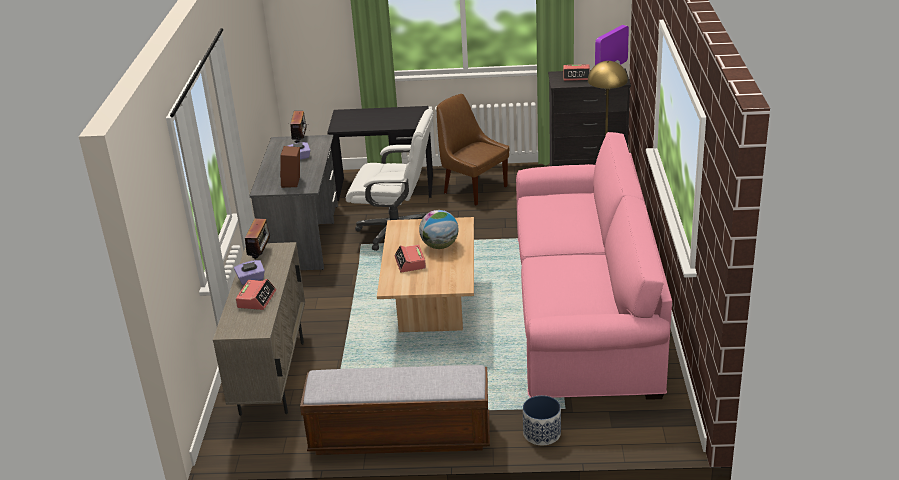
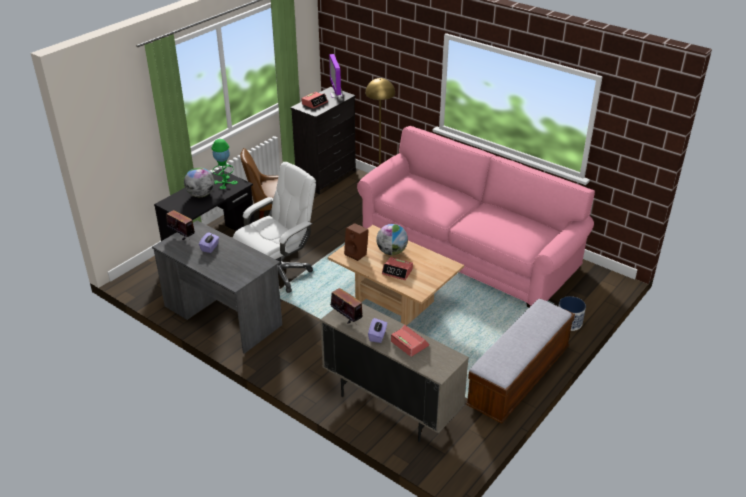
camera: 55 degrees left, 5 degrees up
brown speaker [280,146,300,188] -> brown speaker moved to [344,223,369,261]
none -> globe [184,168,214,197]
none -> green table lamp [212,139,238,190]

